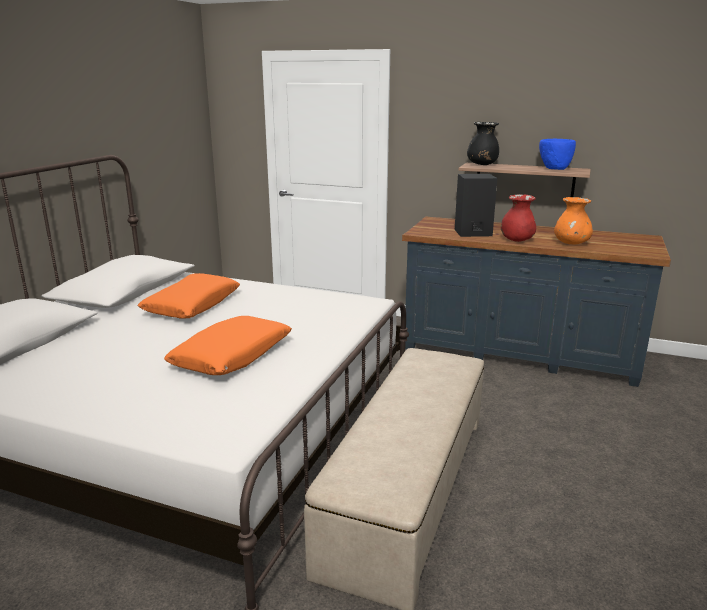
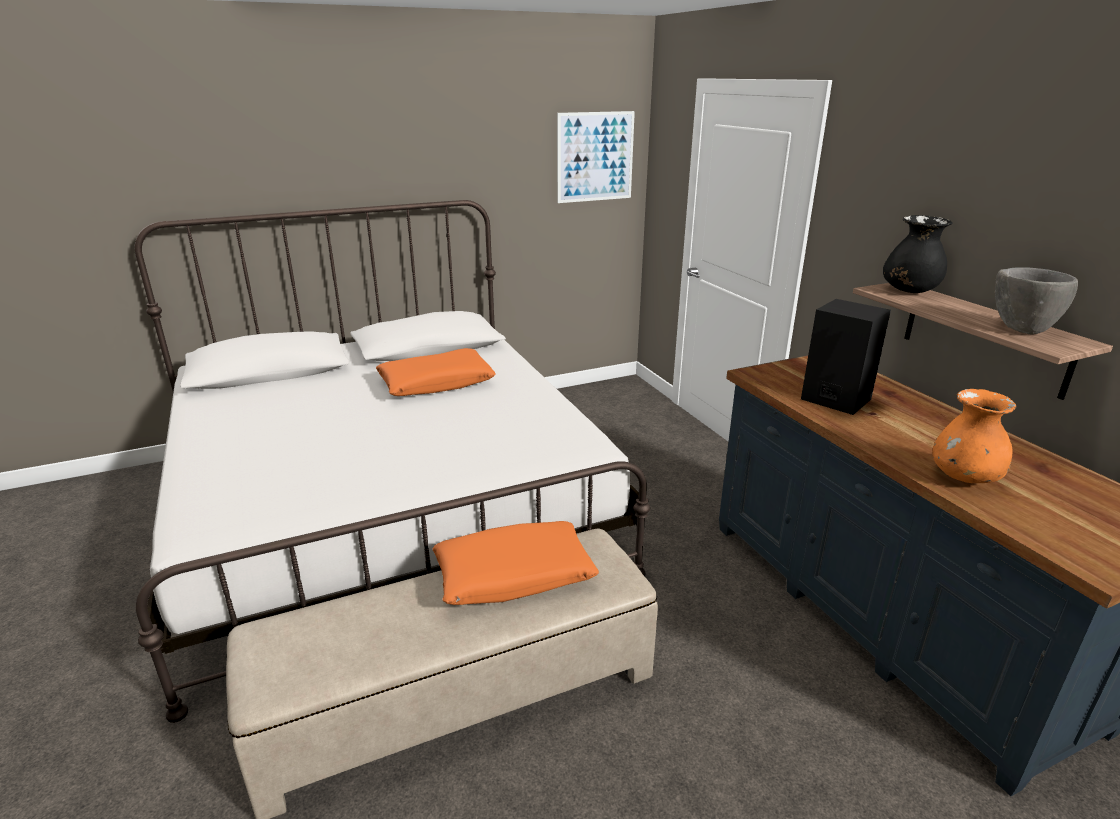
camera: 45 degrees right, 5 degrees up
orange pillow [164,316,292,375] -> orange pillow moved to [432,521,599,605]
red vase [501,195,536,242] -> none
blue bowl [539,139,576,170] -> grey bowl [995,267,1078,335]
none -> picture [557,111,635,203]

